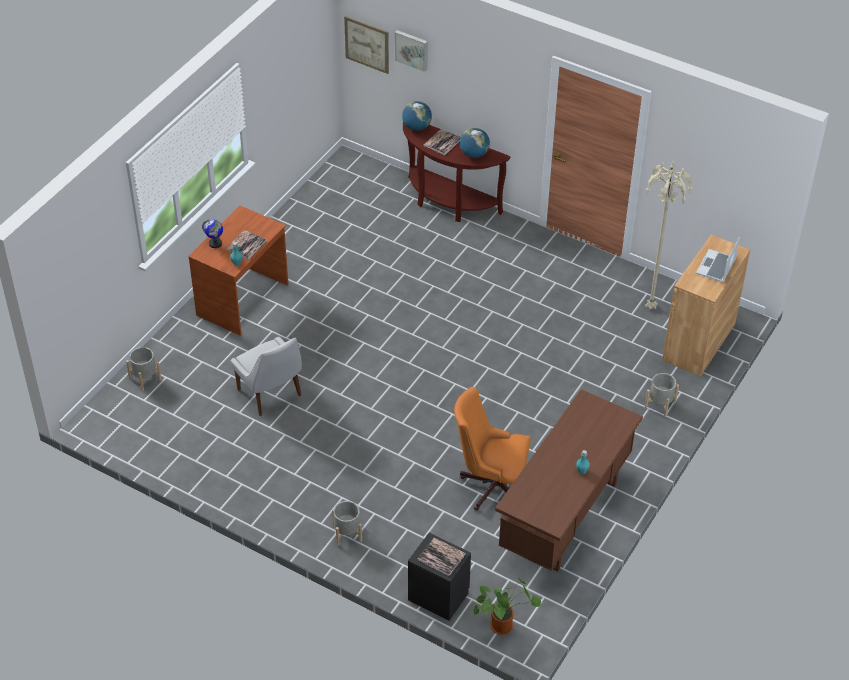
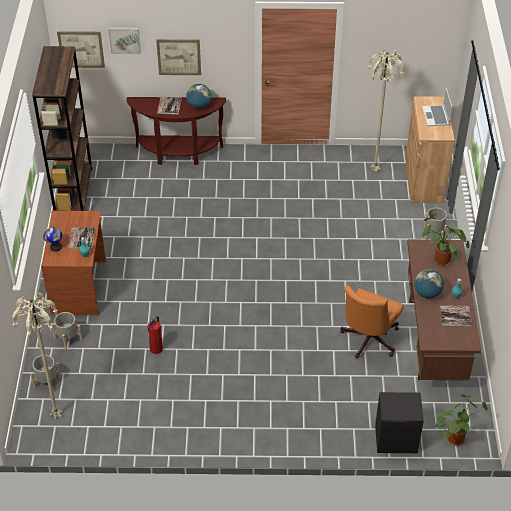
camera: 30 degrees left, 0 degrees up
white chair [231,336,302,416] -> fire extinguisher [147,316,163,354]
grey planter [332,501,362,546] -> grey planter moved to [51,312,82,350]
globe [402,101,432,131] -> globe moved to [414,269,444,298]
book [418,537,466,576] -> book moved to [440,305,472,326]
orange office chair [454,387,531,510] -> orange office chair turned 45 degrees counterclockwise [340,285,404,358]
none -> beige floor lamp [12,292,62,419]
none -> brown bookcase [32,46,92,211]
none -> picture [156,39,201,75]
none -> potted plant [423,214,470,266]

